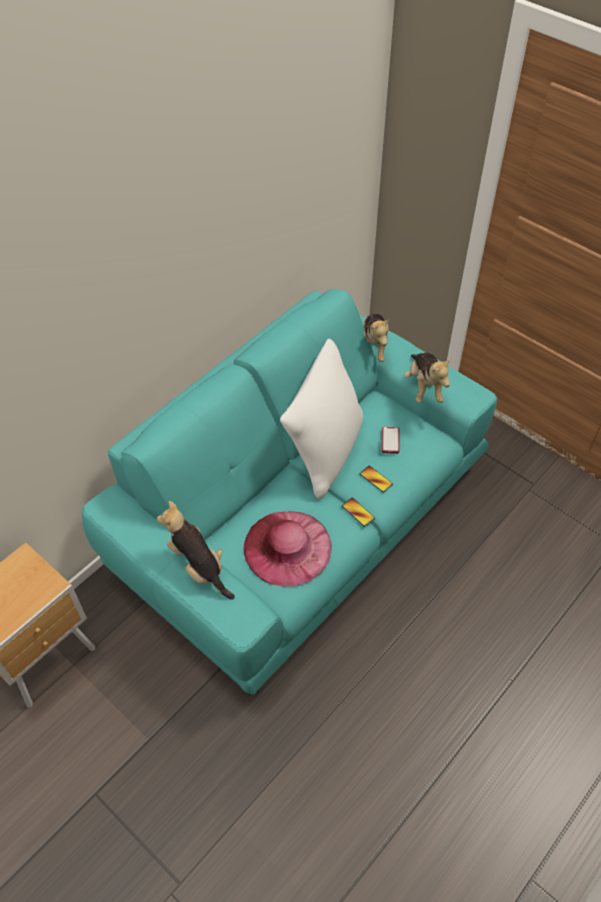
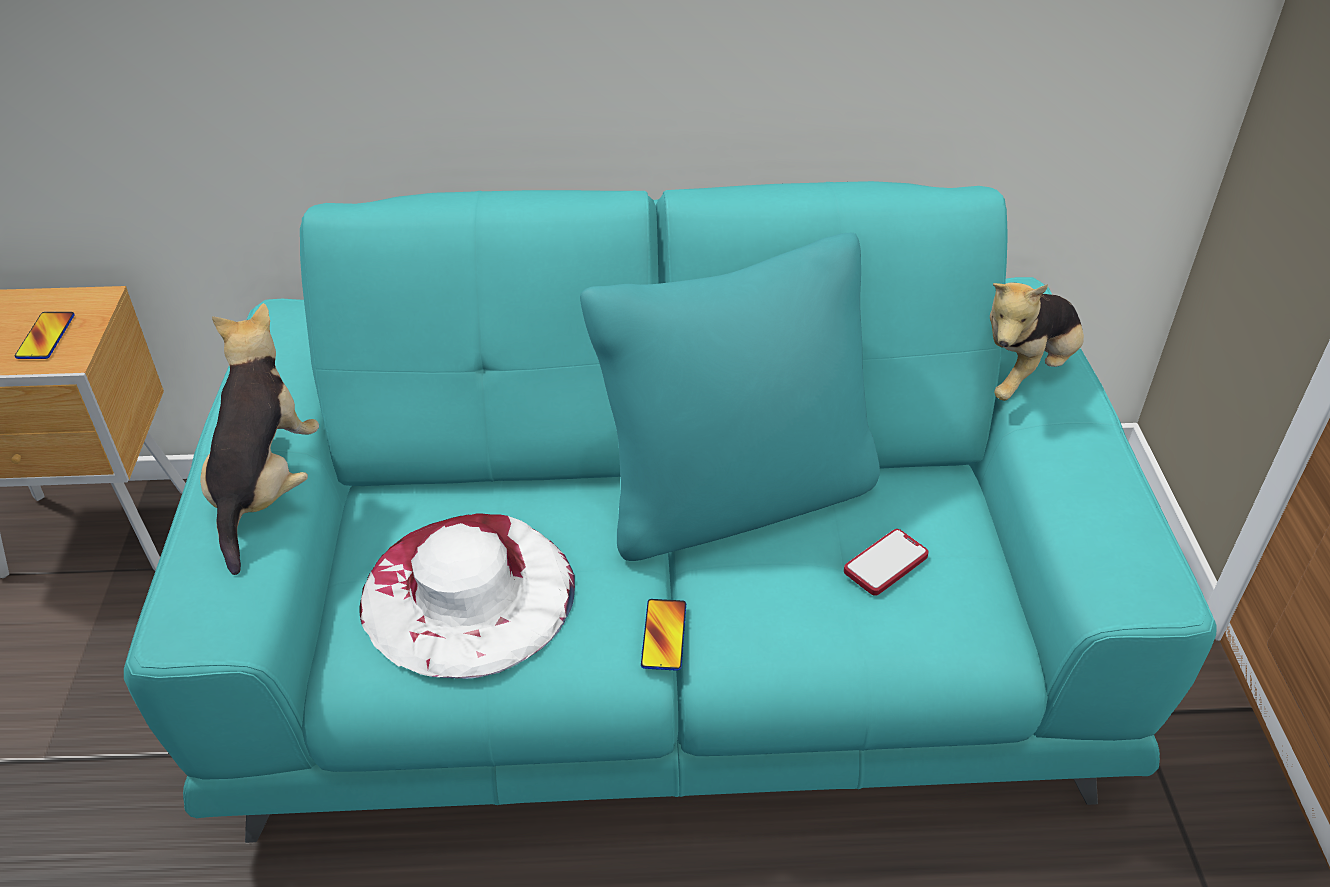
camera: 45 degrees right, 10 degrees down
pink hat [243,512,332,587] -> white hat [359,513,575,679]
white pillow [280,339,363,499] -> turquoise pillow [580,233,880,561]
phone [360,466,393,493] -> phone moved to [15,312,75,359]
plush toy [404,353,451,403] -> none

